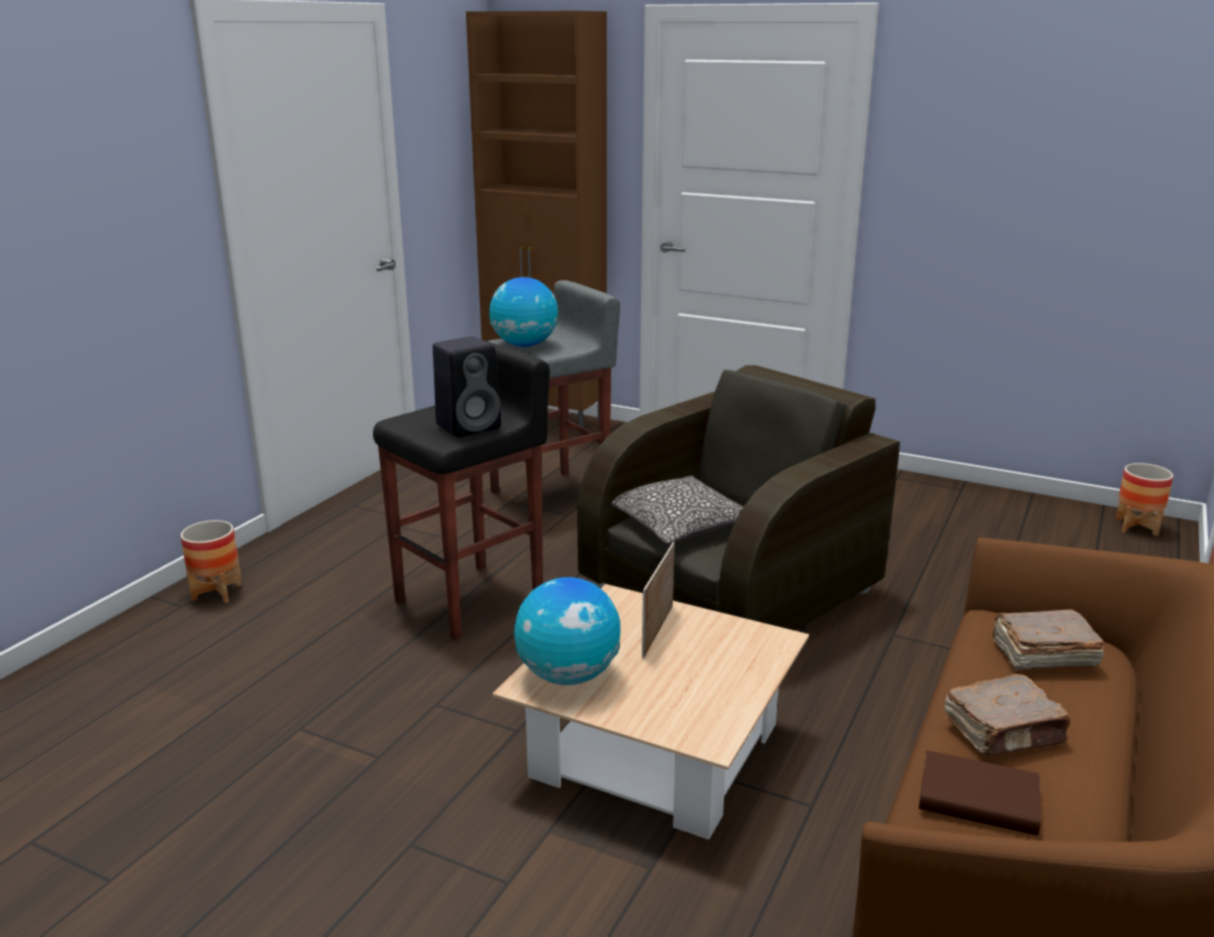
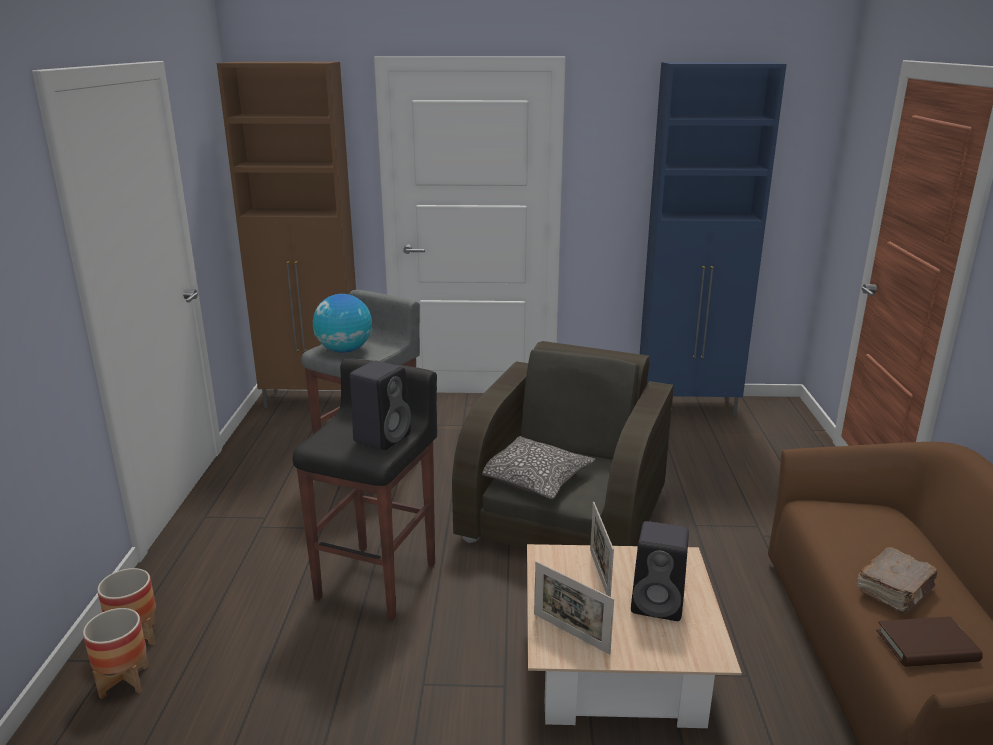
camera: 25 degrees left, 0 degrees up
globe [514,577,621,685] -> picture frame [534,561,614,655]
brown book [992,610,1105,671] -> none
planter [1116,463,1173,536] -> planter moved to [83,608,149,699]
none -> black speaker [631,521,689,621]
none -> blue cabinet [640,62,787,416]

